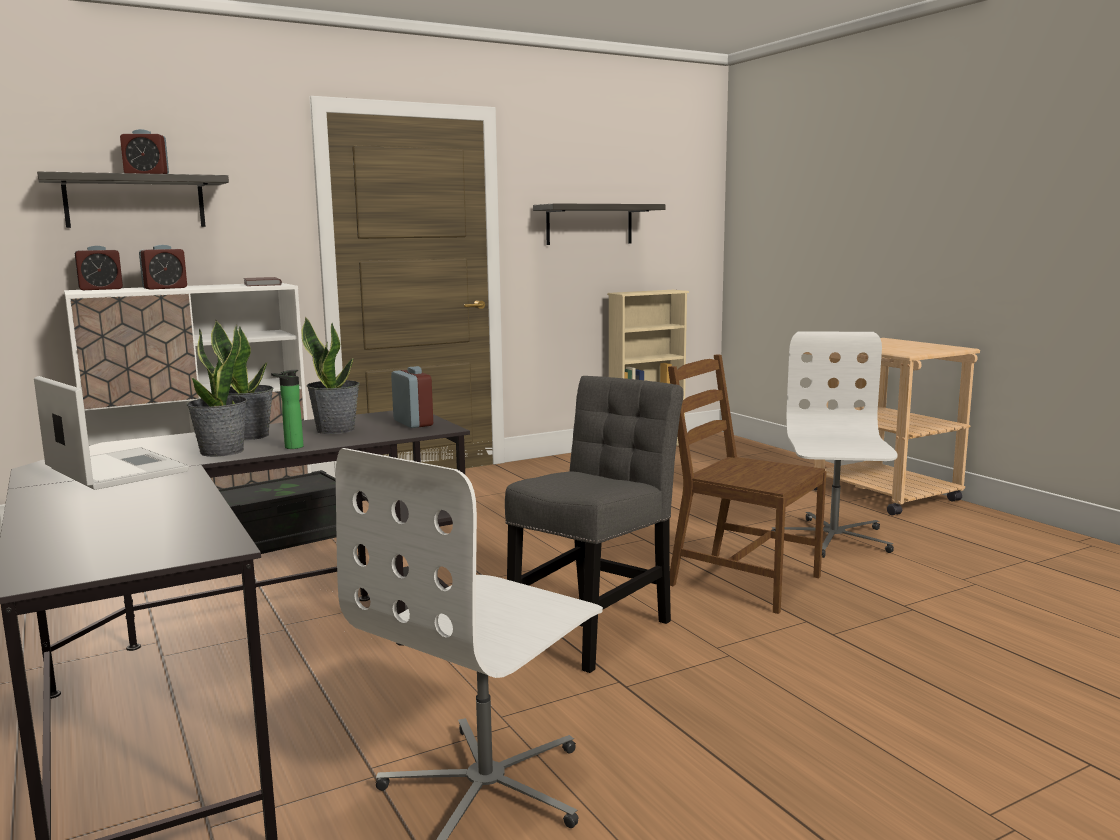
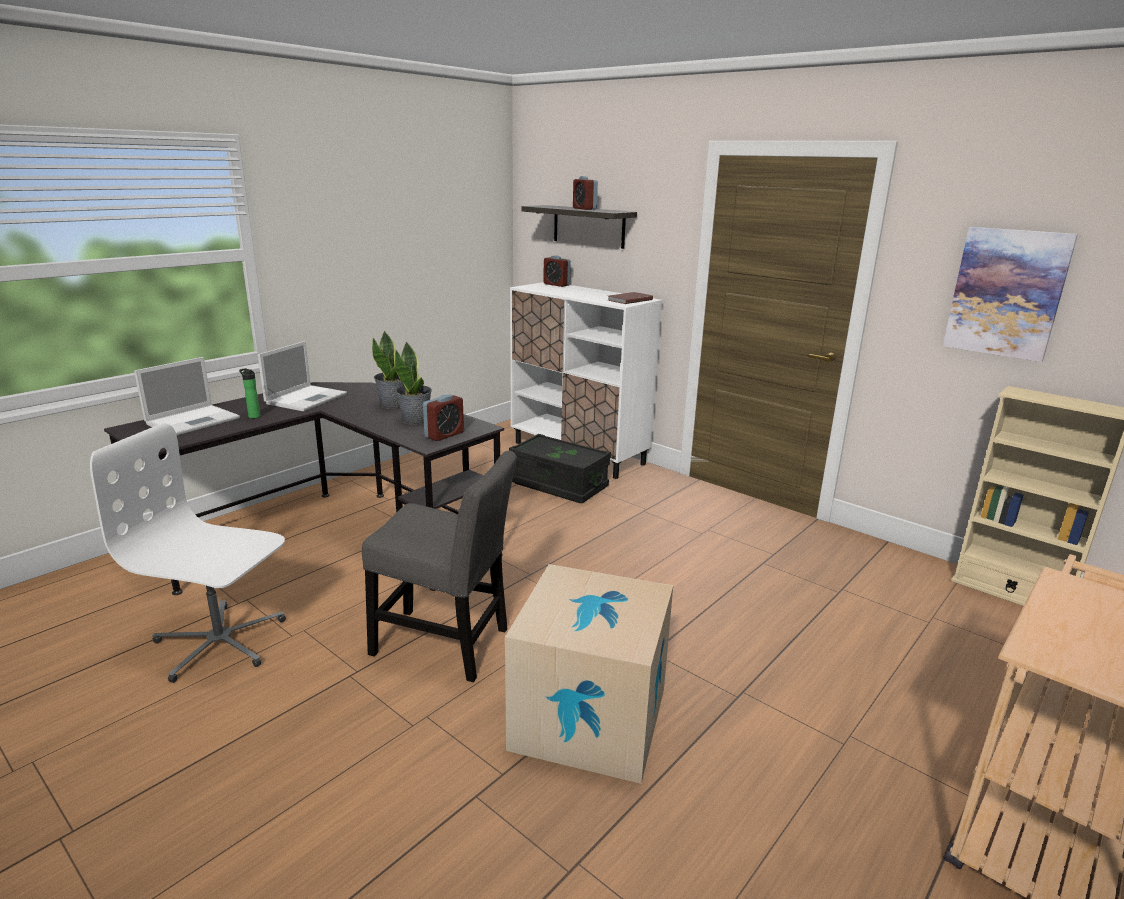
camera: 70 degrees right, 10 degrees up
alarm clock [139,245,187,290] -> none
potted plant [186,325,247,457] -> none
bottle [271,370,303,449] -> bottle moved to [239,368,261,419]
shelf [533,203,665,245] -> picture [943,227,1078,362]
brown chair [668,354,826,614] -> cardboard box [505,564,673,784]
white office chair [771,331,898,558] -> none
none -> laptop [134,357,240,435]

